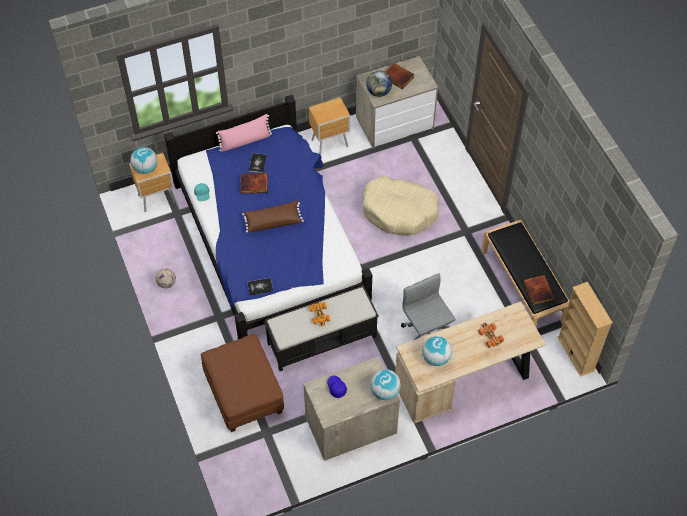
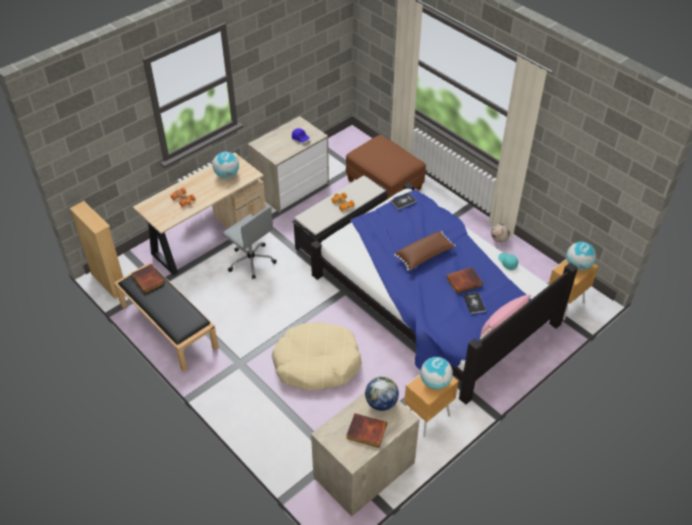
camera: 160 degrees right, 10 degrees down
globe [370,369,401,400] -> globe moved to [420,357,453,390]

